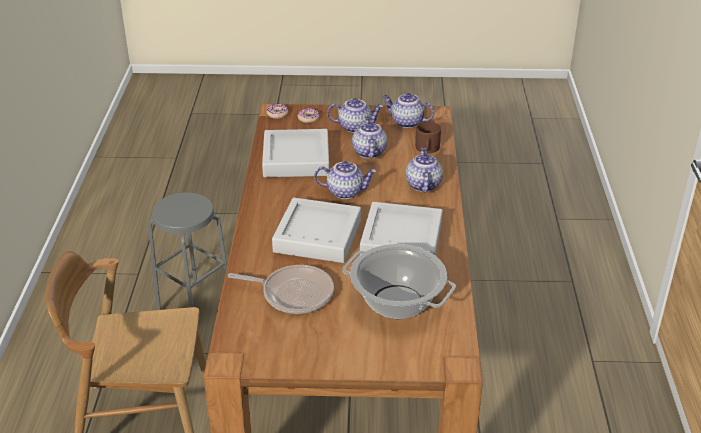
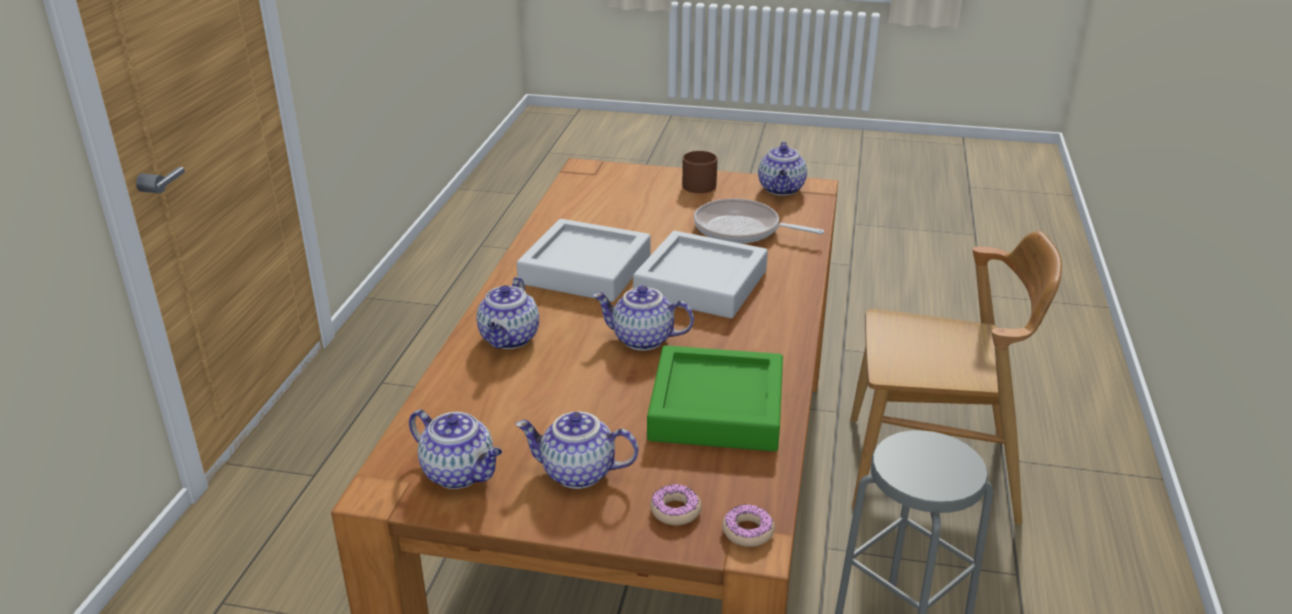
camera: 170 degrees left, 5 degrees down
grey tray [262,129,329,177] -> green tray [647,345,783,451]
cooking pot [342,244,456,319] -> none
teapot [352,117,387,158] -> teapot moved to [758,142,807,195]
brown mug [415,122,441,153] -> brown mug moved to [682,151,718,193]

